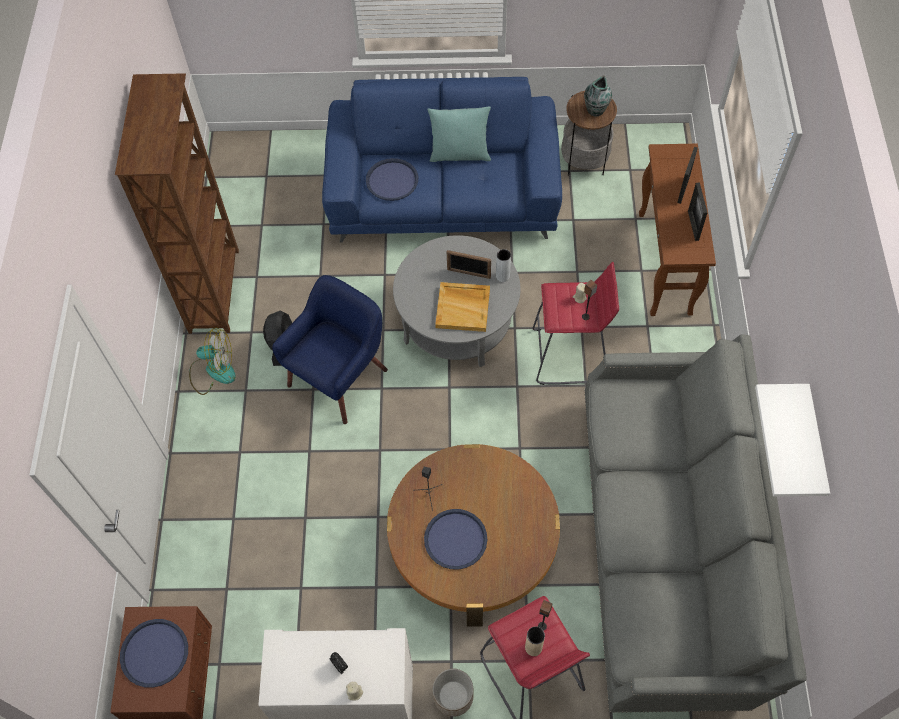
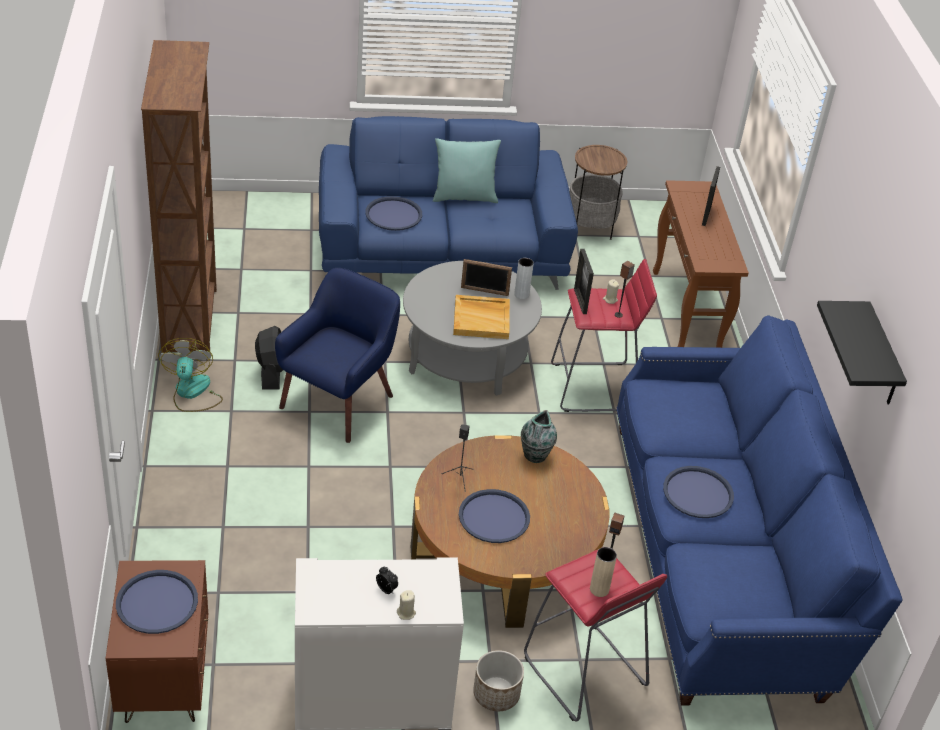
camera: 10 degrees left, 20 degrees down
fan [189,328,236,395] -> fan turned 90 degrees counterclockwise [158,338,223,412]
vase [584,75,612,117] -> vase moved to [521,410,557,463]
grey sofa [584,334,807,713] -> blue sofa [616,315,902,706]
picture frame [688,182,708,241] -> picture frame moved to [574,249,594,314]
white shelf [755,384,830,497] -> black shelf [817,301,907,404]
none -> blue tray [663,466,734,518]

